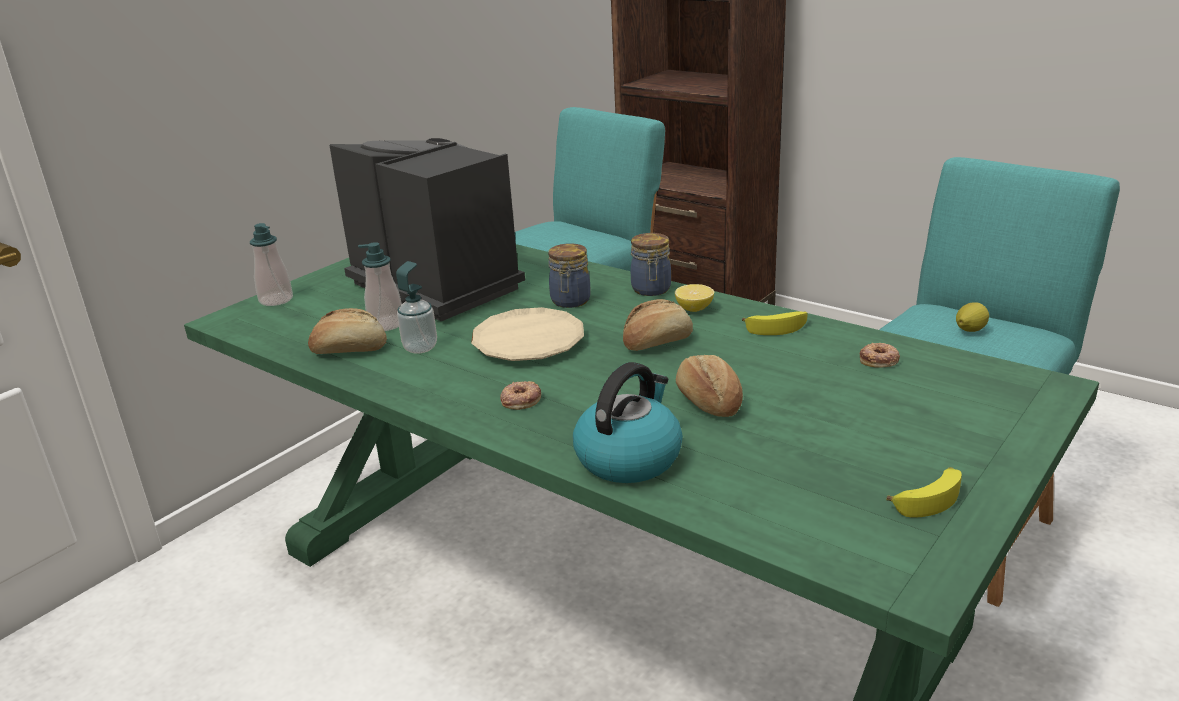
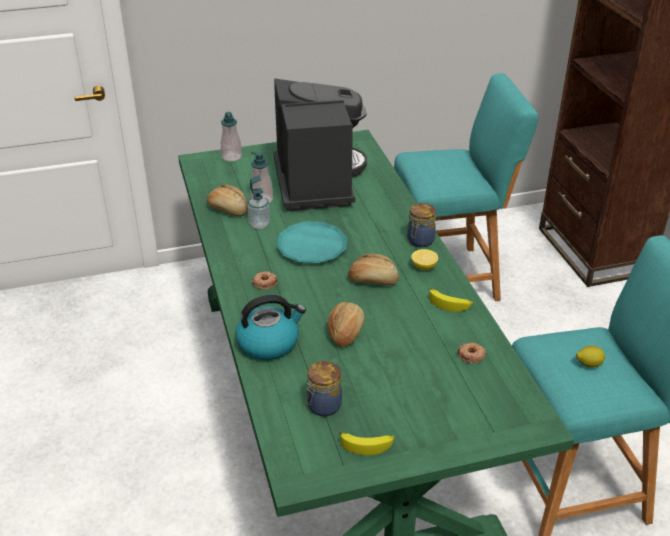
camera: 35 degrees right, 10 degrees up
beige plate [471,307,584,361] -> turquoise plate [276,221,347,264]
jar [548,243,591,308] -> jar moved to [307,361,342,416]

